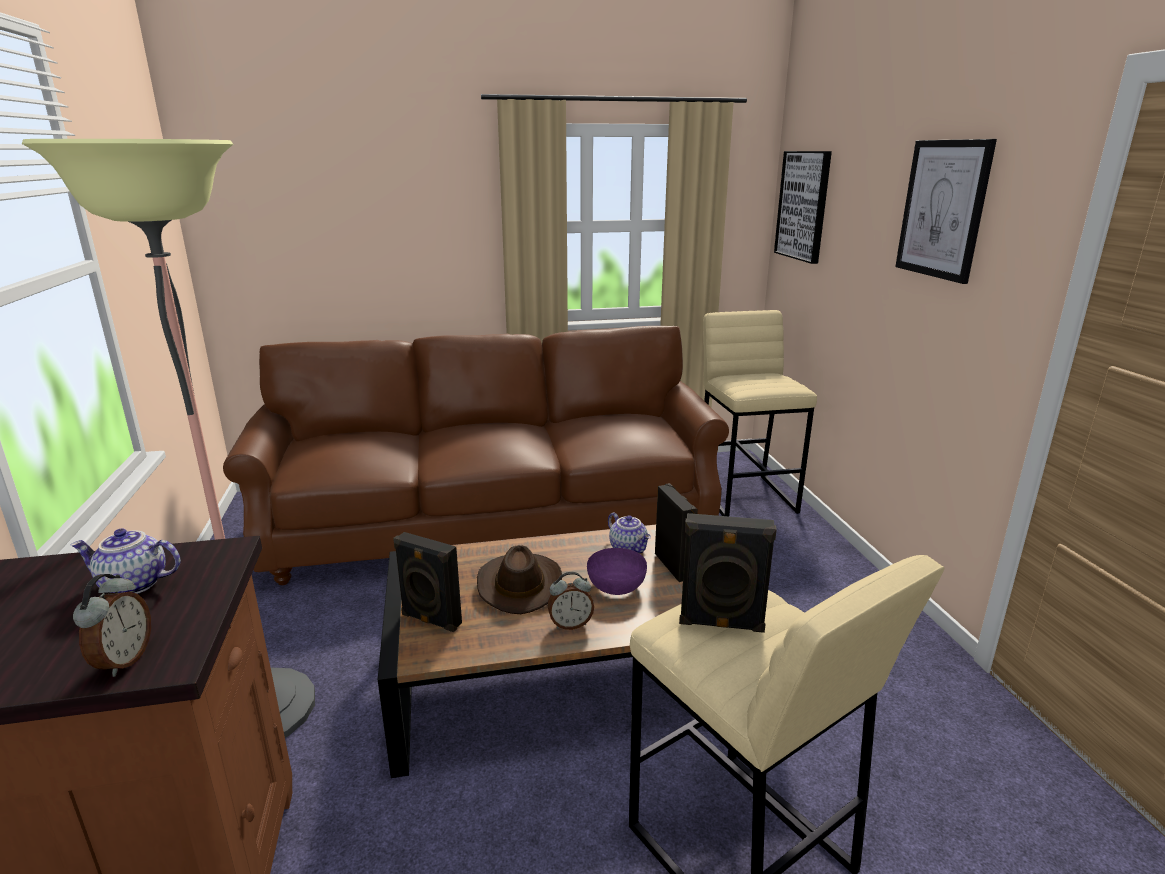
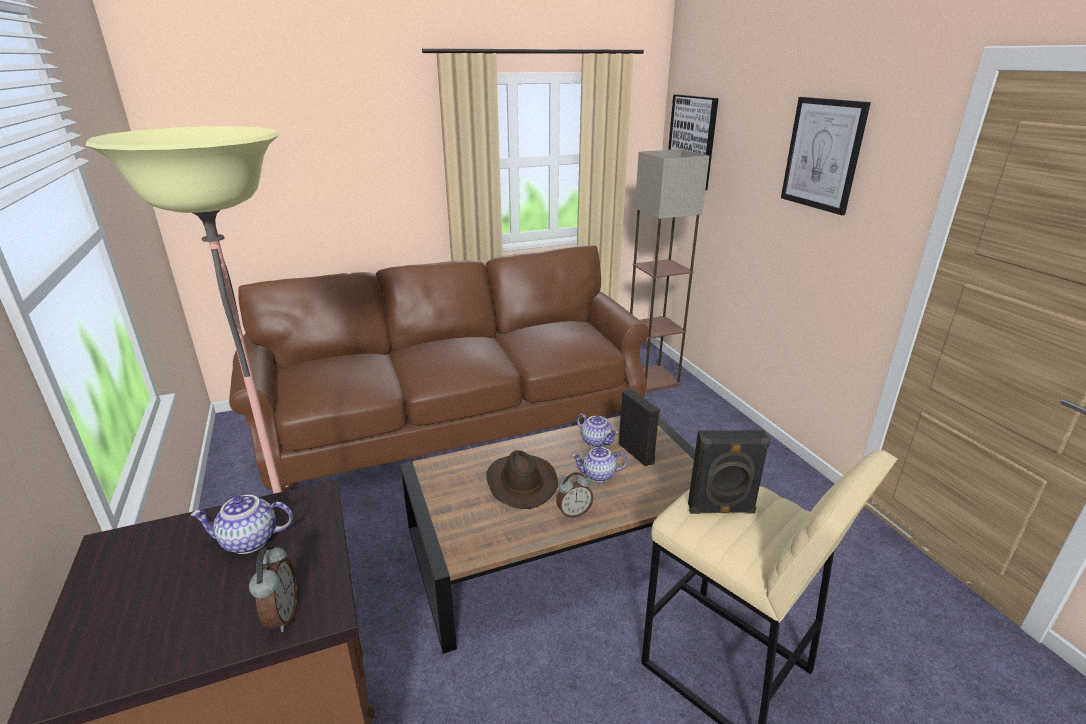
camera: 10 degrees left, 5 degrees up
black speaker [393,532,462,632] -> none
purple bowl [587,548,647,595] -> teapot [572,447,628,482]
beige stool [703,310,817,516] -> floor lamp [630,149,709,393]

